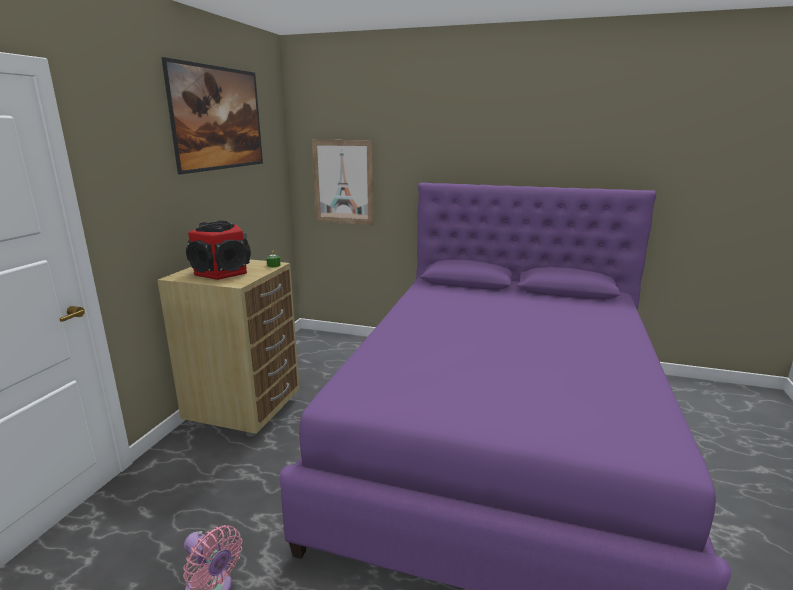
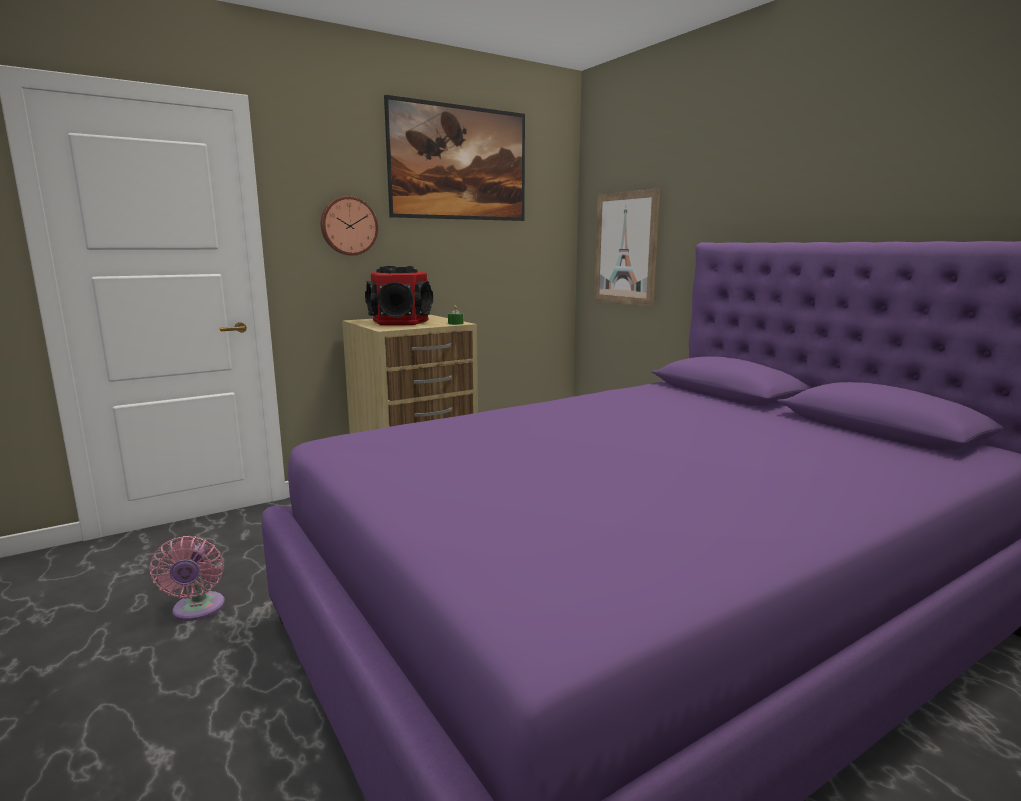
camera: 40 degrees right, 5 degrees down
none -> wall clock [321,196,378,255]

